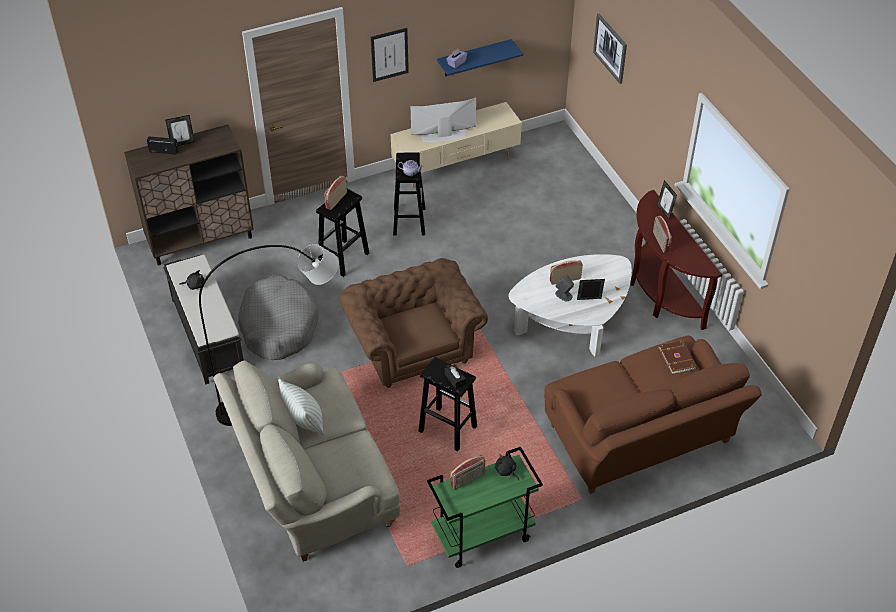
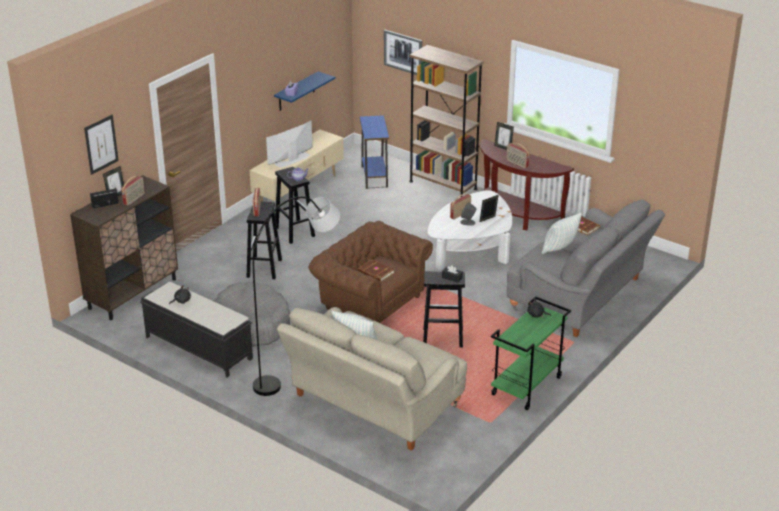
camera: 30 degrees left, 15 degrees down
picture [371,28,409,82] -> picture moved to [84,115,119,175]
radio [450,455,485,490] -> radio moved to [122,176,145,206]
brown sofa [544,335,762,494] -> grey sofa [507,200,665,337]
none -> brown book [358,259,394,282]
none -> blue side table [360,115,389,189]
none -> brown bookcase [409,45,484,197]
none -> pillow [541,213,582,254]

